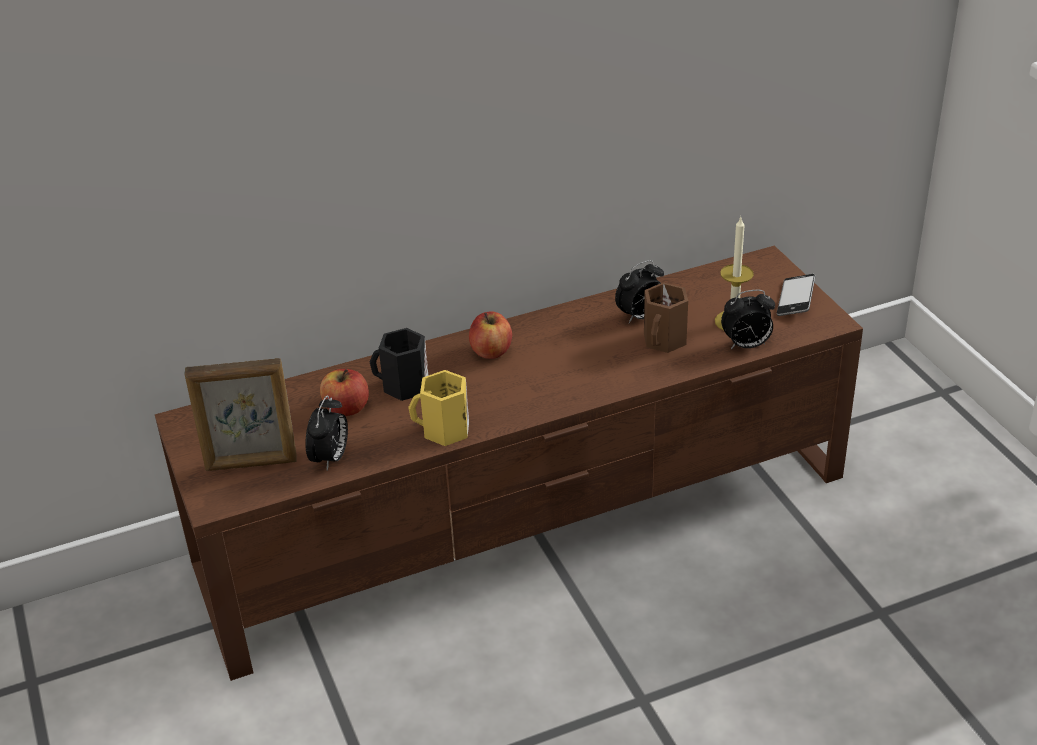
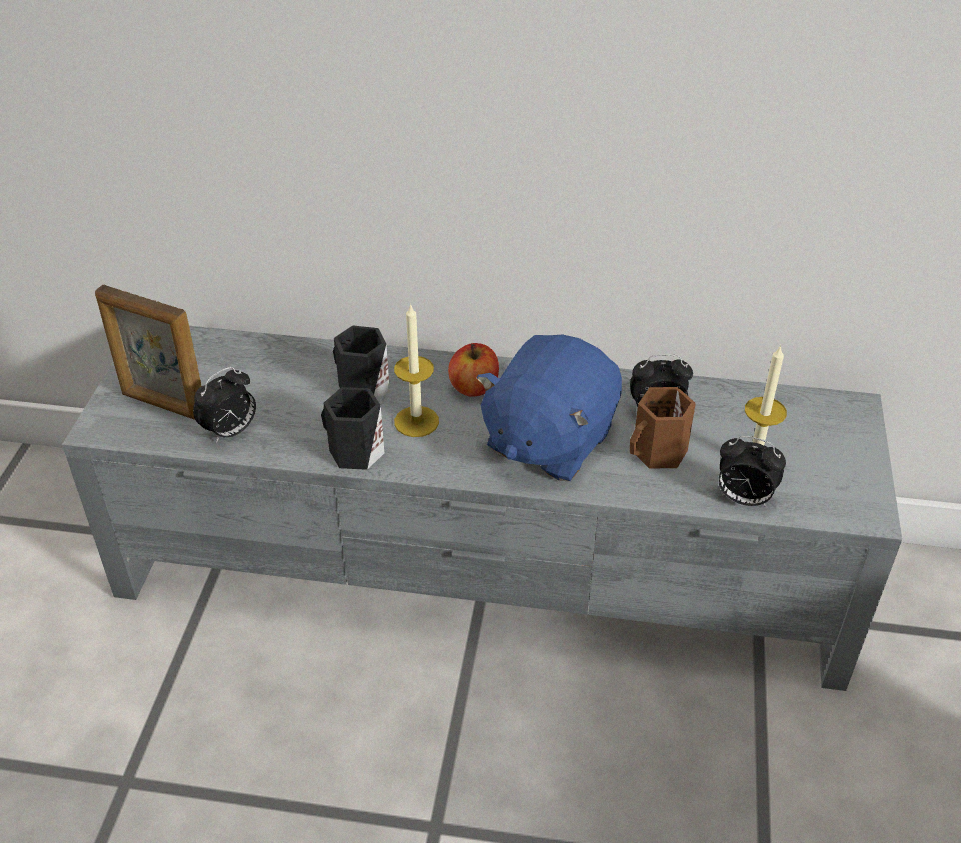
camera: 30 degrees right, 5 degrees up
brown tv stand [155,246,863,681] -> grey tv stand [62,326,902,691]
apple [320,369,369,416] -> none
yellow mug [408,370,469,446] -> black mug [321,387,384,470]
phone [777,274,815,316] -> none
none -> candle [394,303,439,437]
none -> blue plush toy [476,334,622,481]

